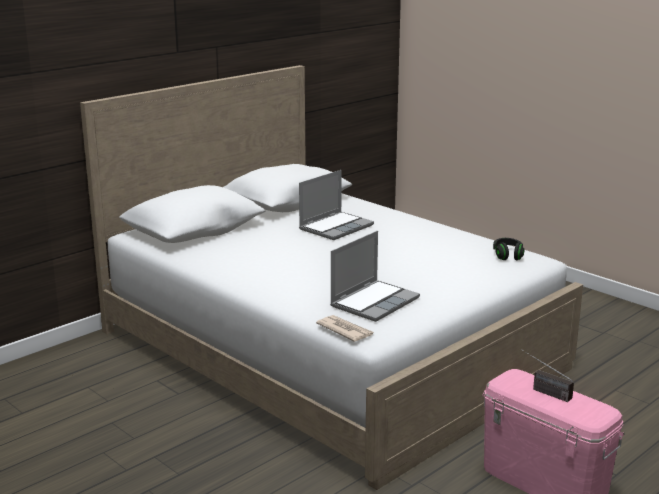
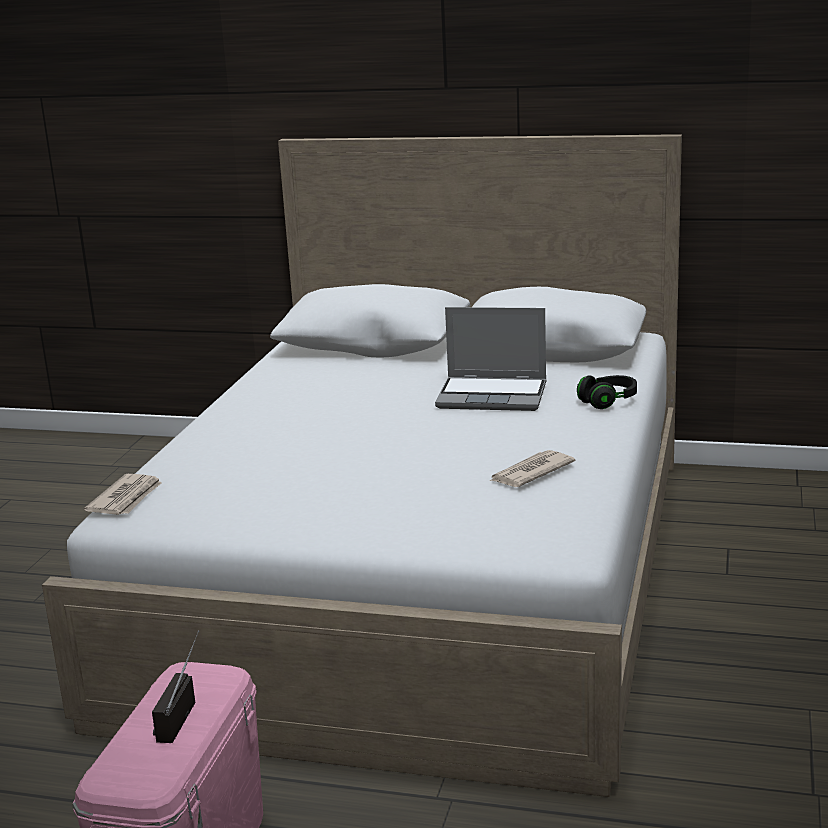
camera: 60 degrees right, 0 degrees up
laptop [330,231,420,322] -> none
black headphones [493,238,525,260] -> black headphones moved to [577,375,637,409]
none -> newspaper [490,450,576,487]

